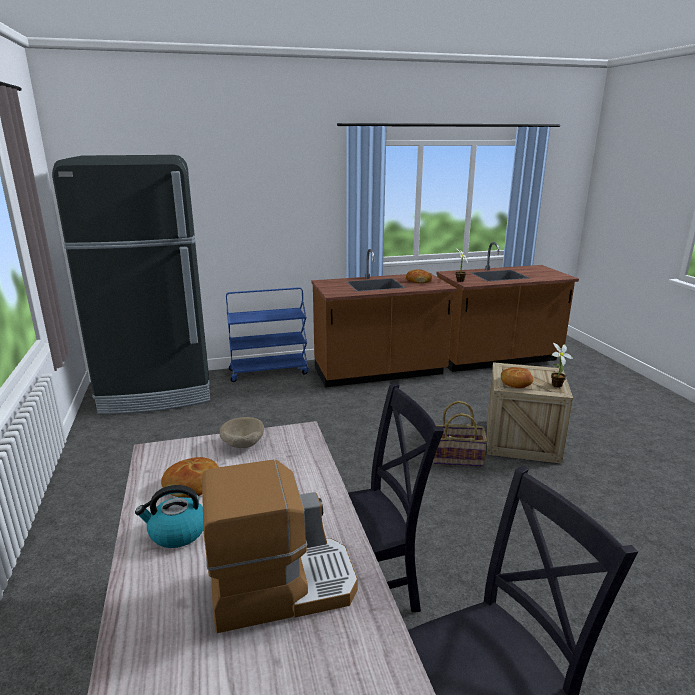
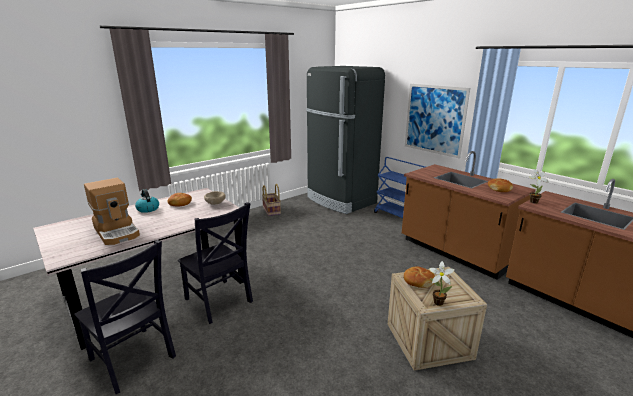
camera: 65 degrees right, 0 degrees up
basket [433,401,488,467] -> basket moved to [262,184,281,216]
none -> picture [405,84,470,159]

